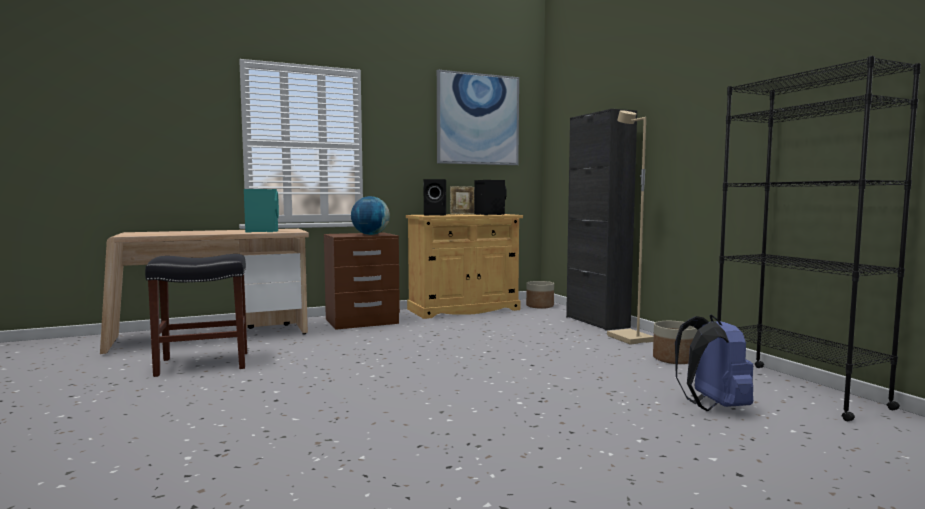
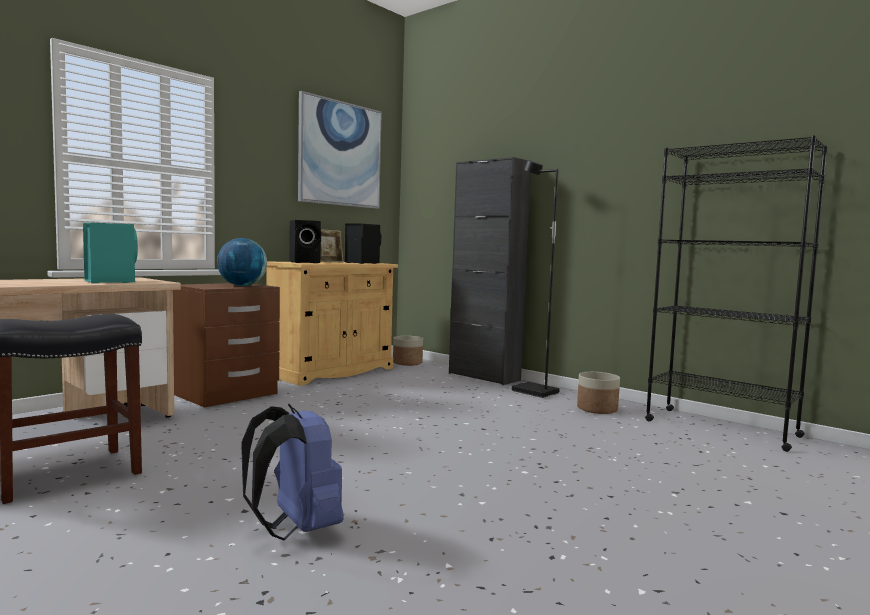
camera: 25 degrees left, 0 degrees up
beige floor lamp [607,110,654,345] -> black floor lamp [512,160,560,398]
blue backpack [675,314,753,411] -> blue backpack moved to [241,404,344,540]

